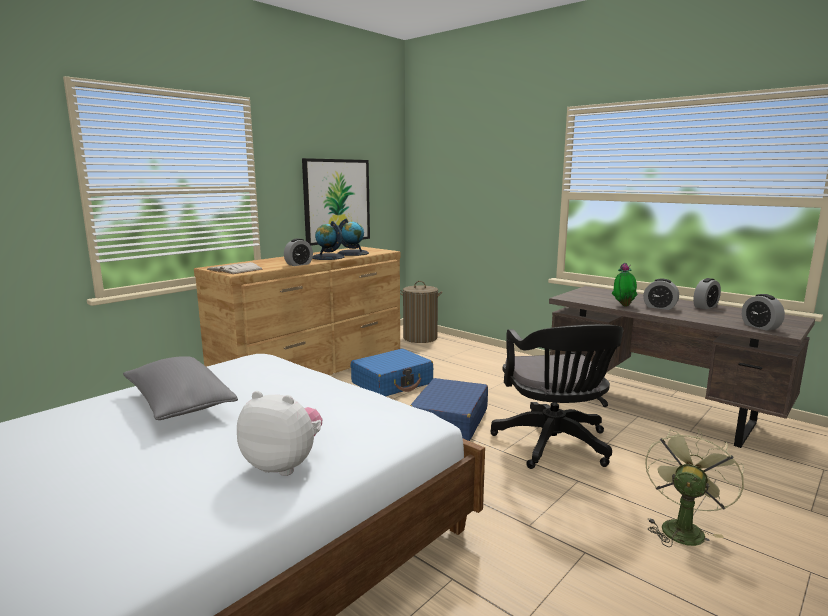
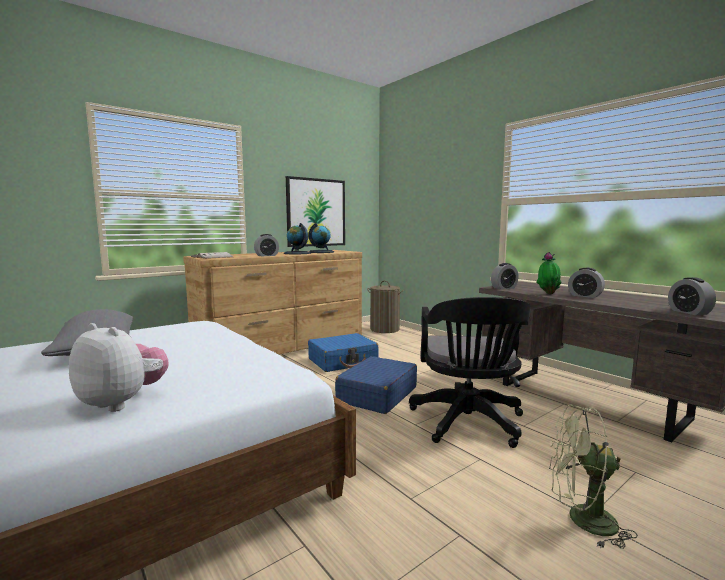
camera: 10 degrees right, 5 degrees down
green fan [645,429,744,547] -> green fan turned 120 degrees counterclockwise [549,405,638,549]
alarm clock [693,278,721,309] -> alarm clock moved to [491,263,519,290]

